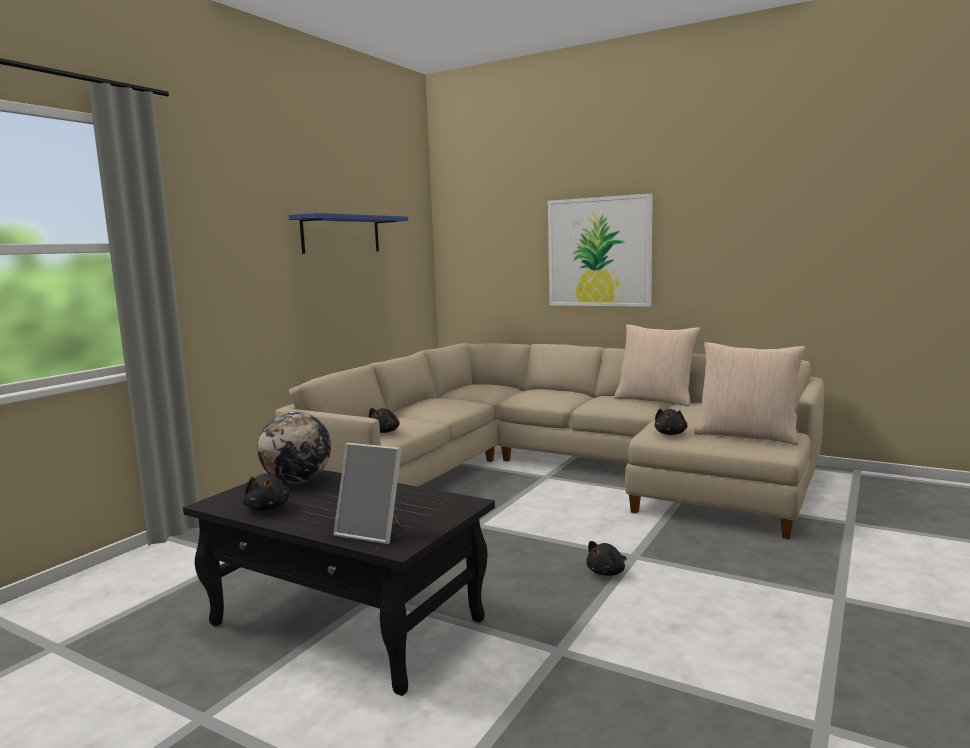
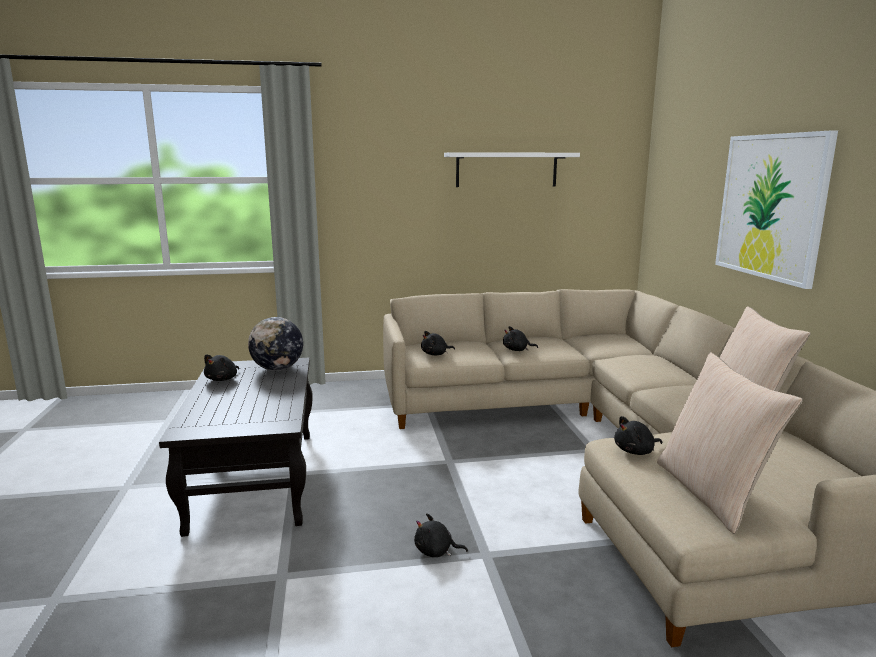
camera: 50 degrees right, 5 degrees up
blue shelf [289,213,408,254] -> white shelf [444,152,580,187]
picture frame [333,443,402,544] -> none
none -> black plush toy [503,326,538,351]

